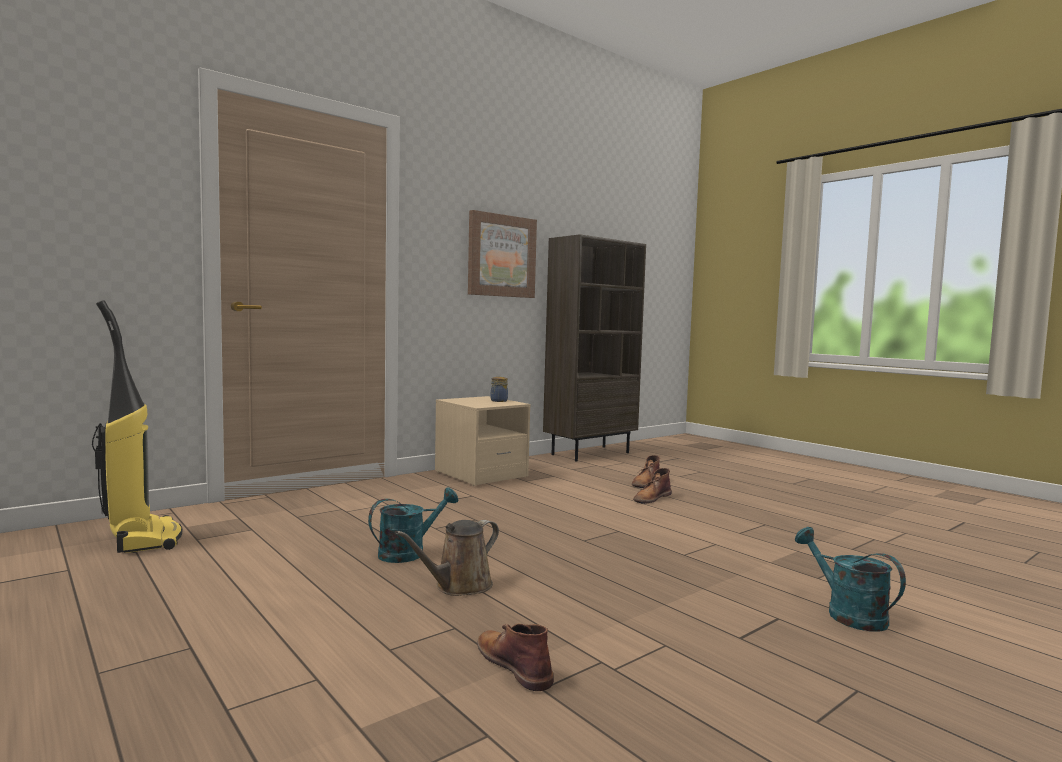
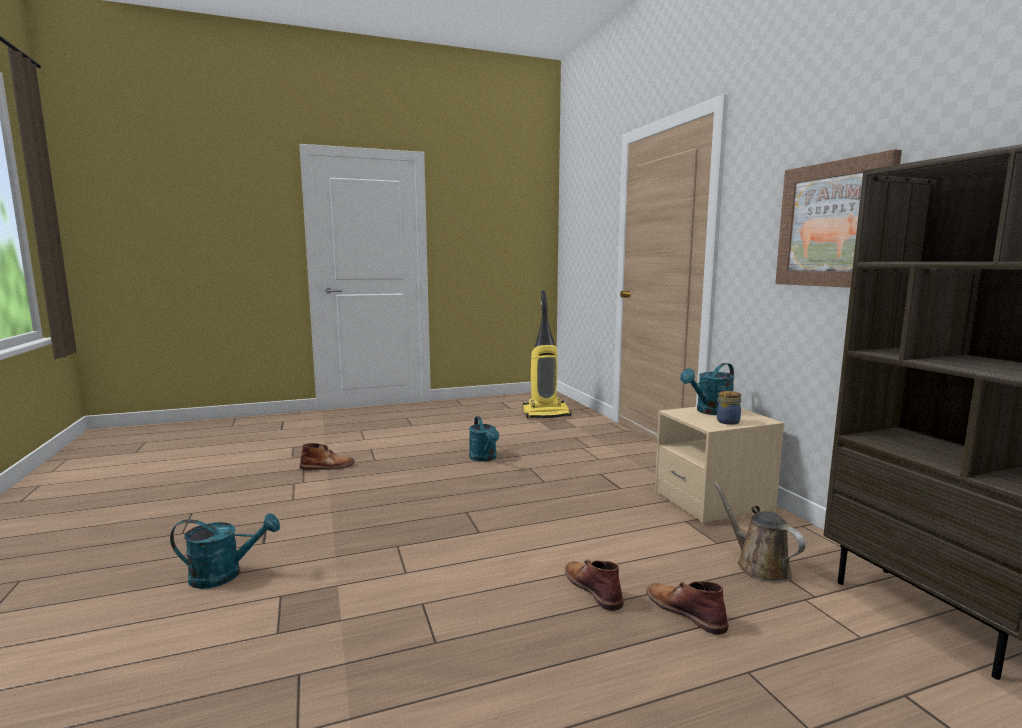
camera: 110 degrees right, 5 degrees up
brown watering can [395,520,499,596] -> brown watering can moved to [713,482,806,583]
none -> turquoise watering can [680,363,735,415]

